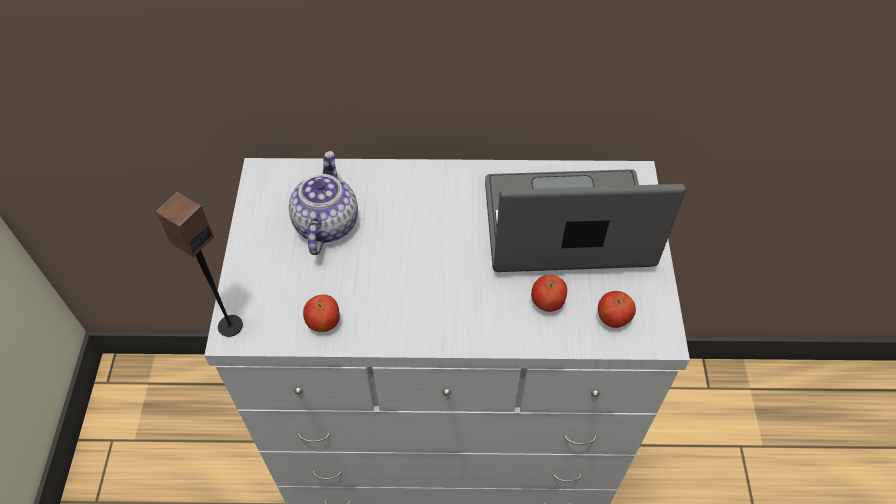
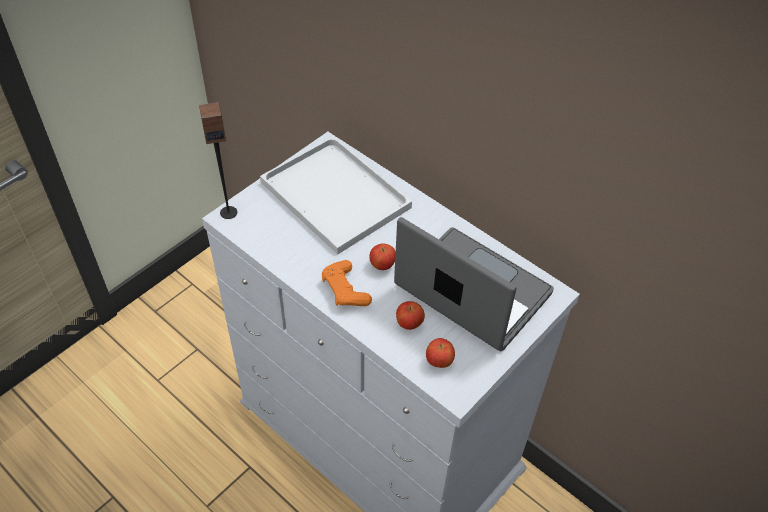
camera: 40 degrees right, 5 degrees down
teapot [289,151,358,255] -> white tray [260,136,412,254]
apple [303,295,340,332] -> apple moved to [369,243,396,270]
none -> orange game controller [322,260,372,306]

